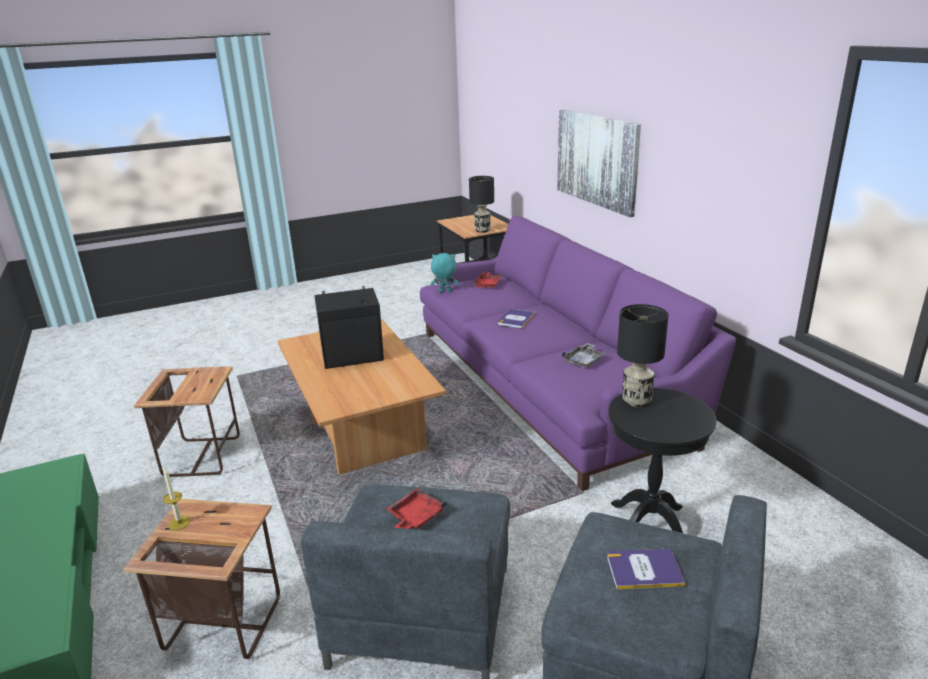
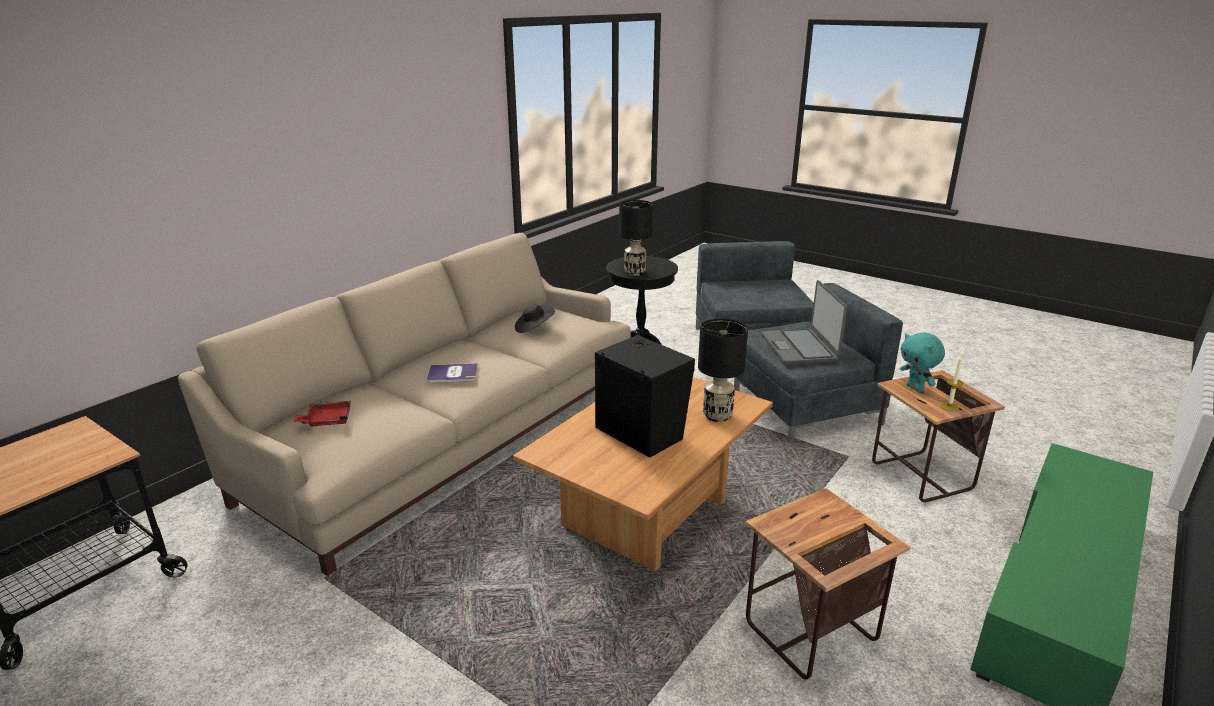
camera: 120 degrees left, 0 degrees up
red tray [386,488,446,529] -> laptop [761,280,847,365]
purple sofa [420,216,736,491] -> beige sofa [178,233,631,576]
turquoise plush toy [430,253,459,292] -> turquoise plush toy moved to [900,332,945,392]
black table lamp [469,176,494,233] -> black table lamp moved to [698,319,748,422]
picture [557,110,641,217] -> none
grey tray [562,343,605,368] -> black hat [515,304,555,333]
book [607,549,685,589] -> none

